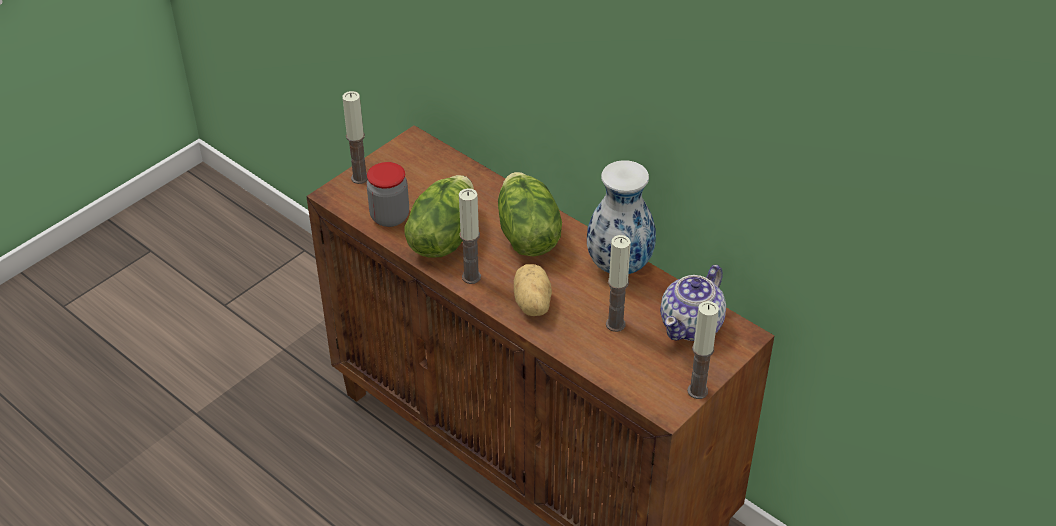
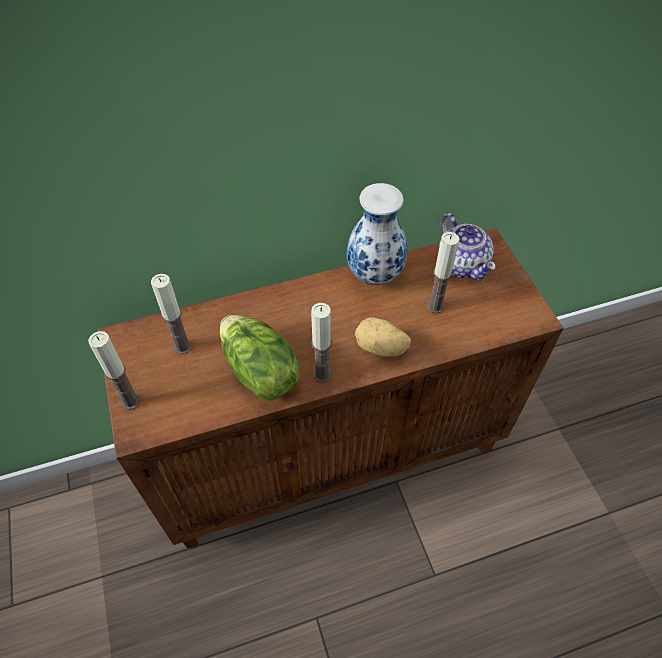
camera: 60 degrees left, 10 degrees up
jar [366,162,409,227] -> none
lettuce [498,172,562,257] -> none
candle [687,301,719,399] -> candle moved to [151,274,192,354]

